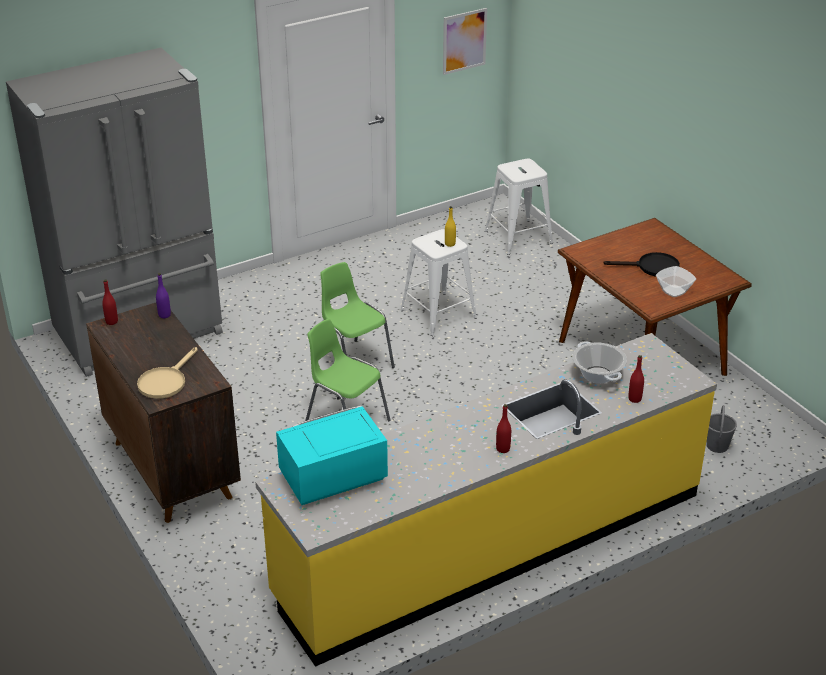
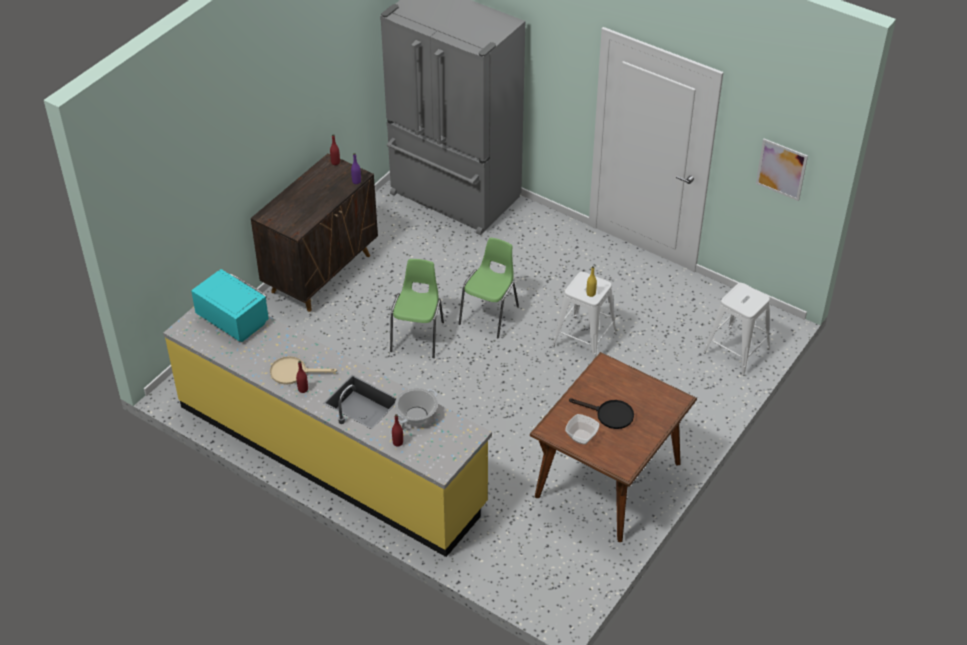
camera: 65 degrees right, 10 degrees up
beige frying pan [137,347,198,399] -> beige frying pan moved to [270,356,337,385]
black frying pan [603,252,680,276] -> black frying pan turned 45 degrees counterclockwise [569,398,634,429]
grey bucket [706,405,737,453] -> none

